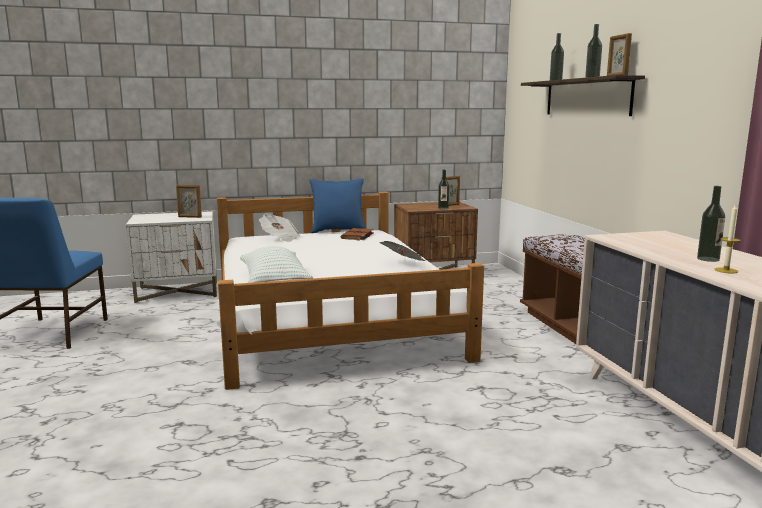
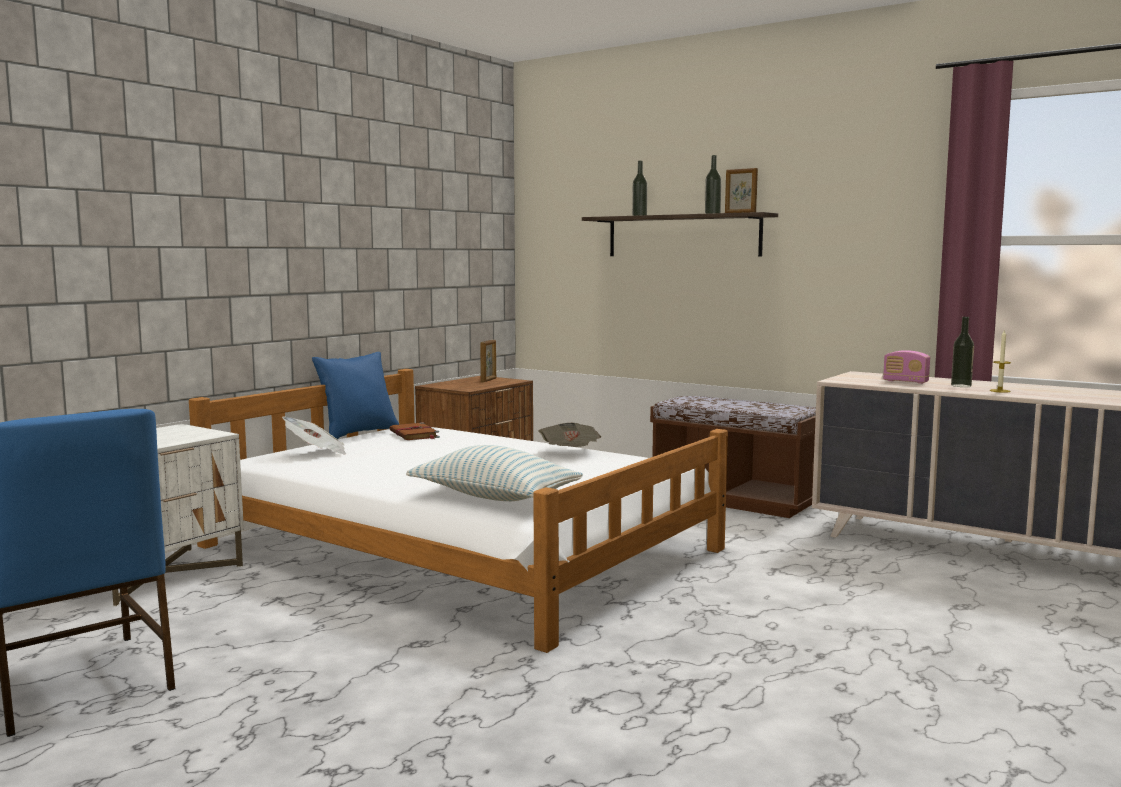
camera: 40 degrees left, 5 degrees down
picture frame [176,185,202,218] -> none
bottle [438,170,449,209] -> none
none -> radio [883,350,930,384]

